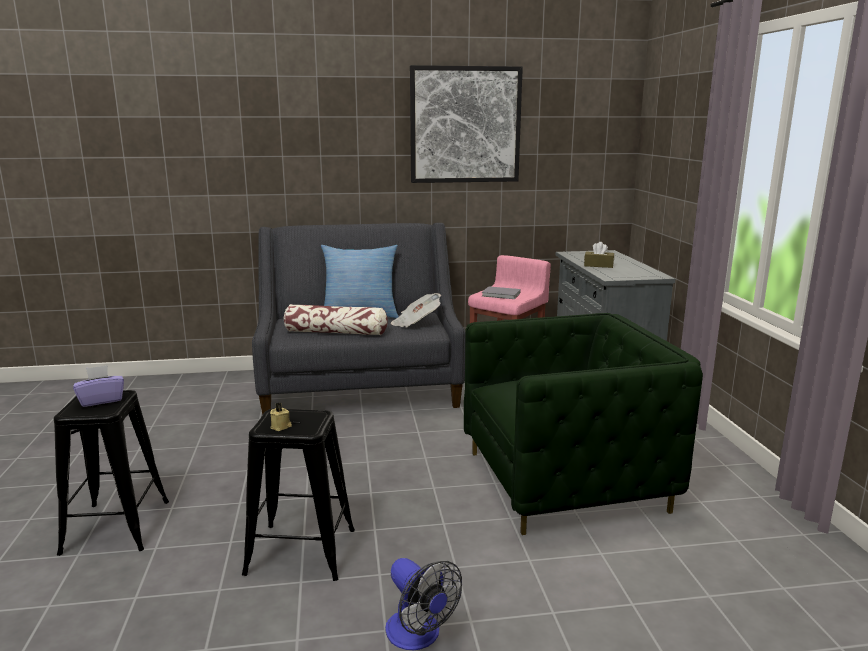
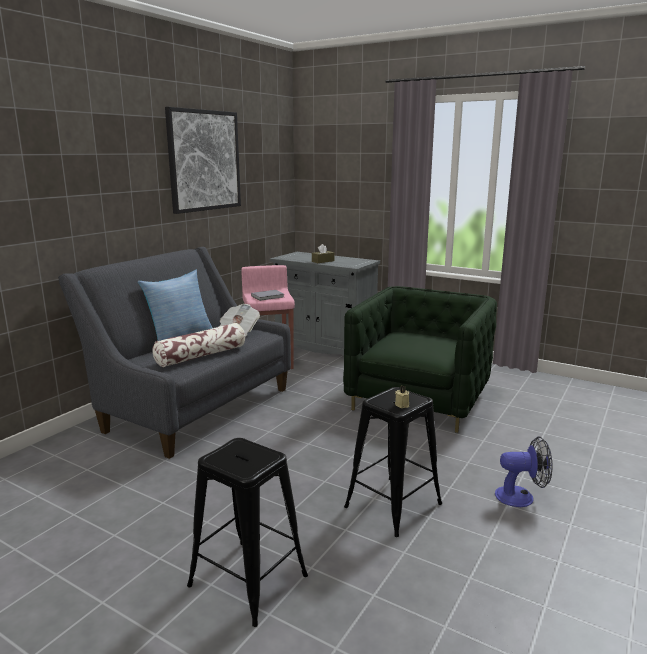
camera: 50 degrees left, 0 degrees up
purple tissue box [73,365,124,407] -> none

